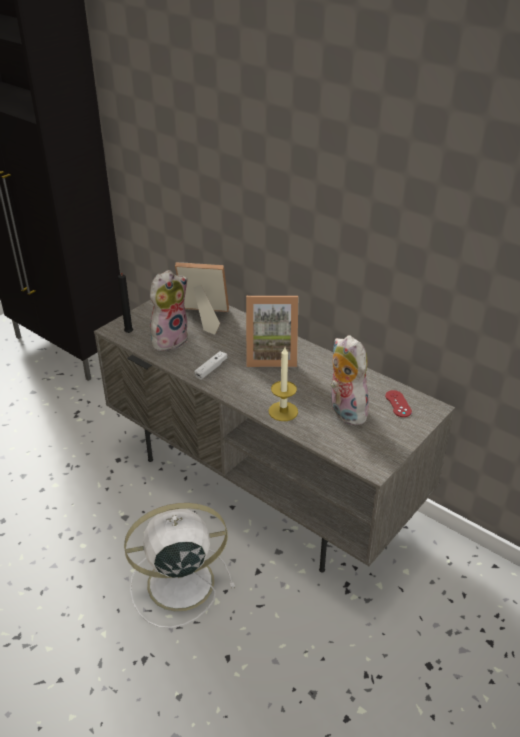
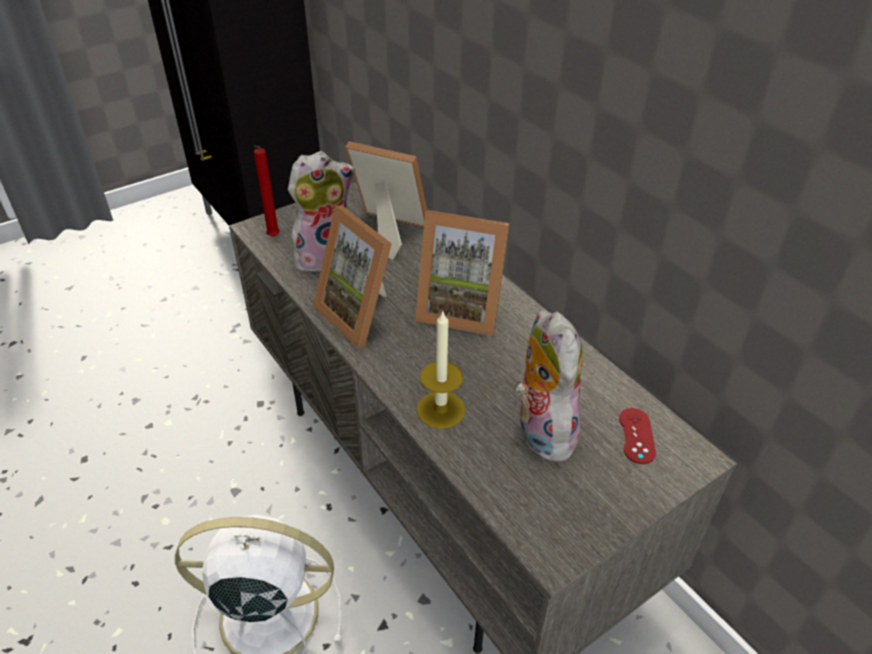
camera: 15 degrees right, 5 degrees up
black candle [118,273,133,333] -> red candle [254,146,280,237]
white game controller [194,351,228,380] -> picture frame [313,205,392,348]

